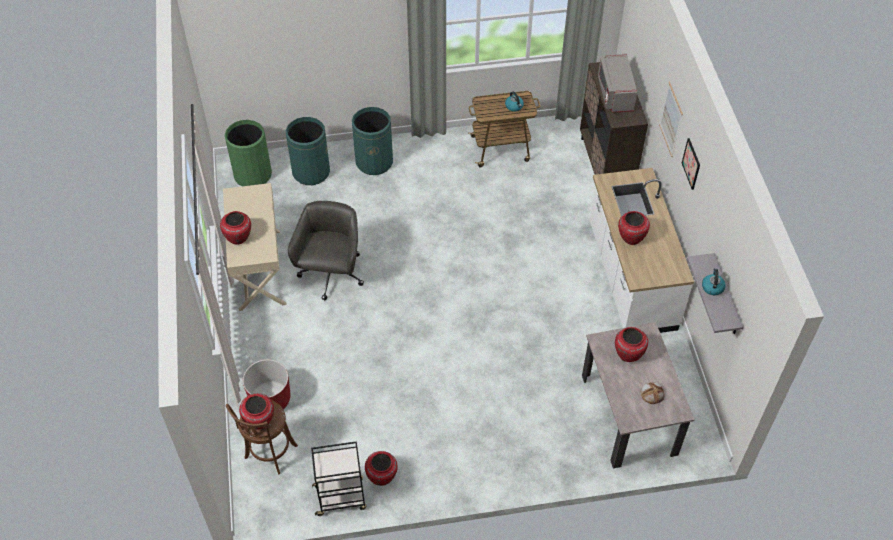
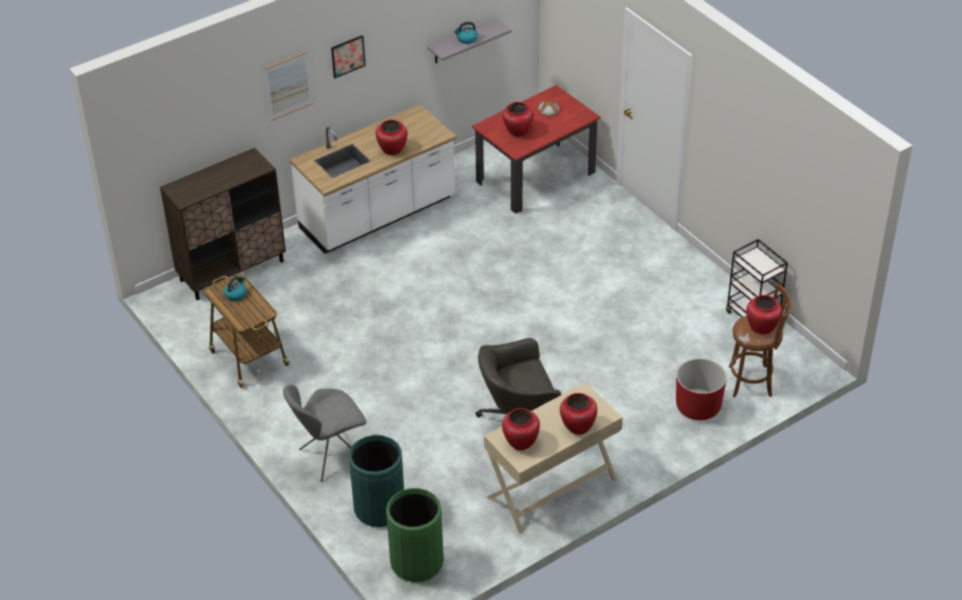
camera: 115 degrees left, 10 degrees down
green trash can [352,107,393,175] -> grey chair [283,385,366,482]
red vase [365,451,398,486] -> red vase moved to [502,408,540,450]
beige dining table [582,322,695,468] -> red dining table [472,85,601,214]
grey microwave [598,53,637,113] -> none

